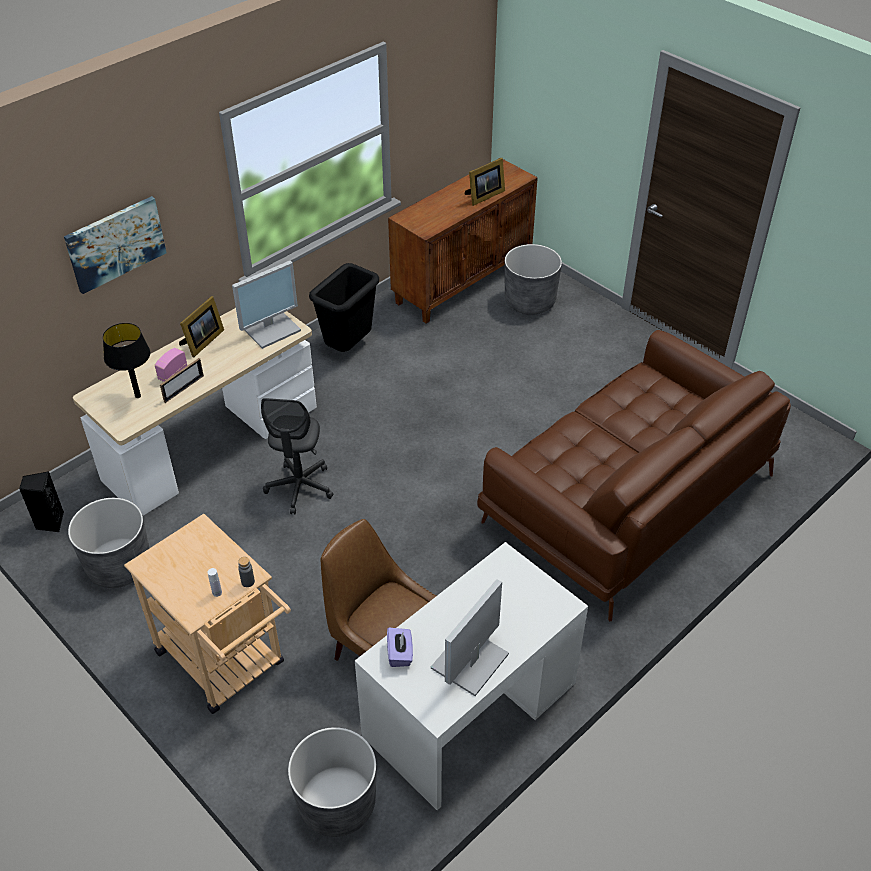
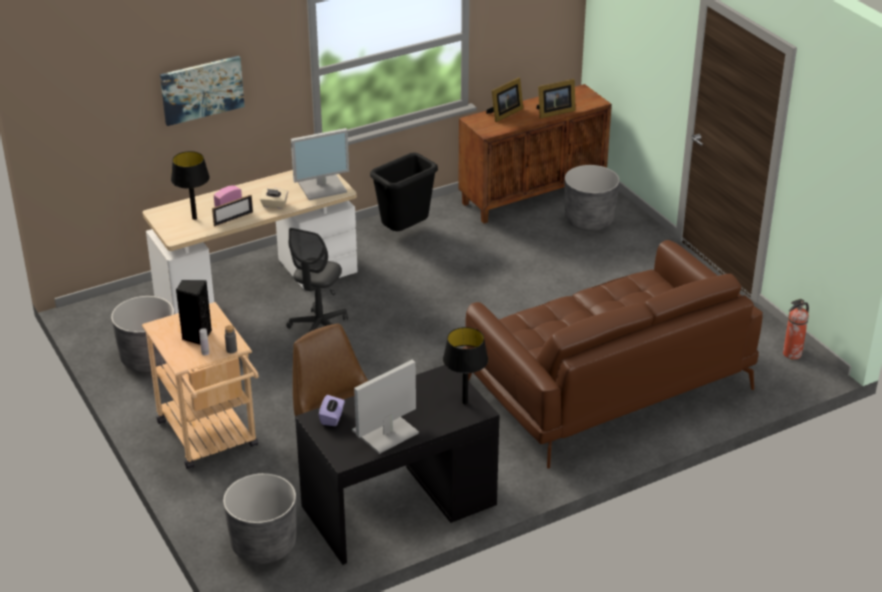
camera: 15 degrees right, 10 degrees down
black speaker [19,471,64,532] -> black speaker moved to [176,280,212,345]
picture frame [179,296,224,358] -> picture frame moved to [486,77,523,122]
white desk [355,542,588,810] -> black desk [295,365,500,565]
none -> beige tissue box [260,188,288,209]
none -> black table lamp [443,327,488,405]
none -> fire extinguisher [783,299,809,359]

